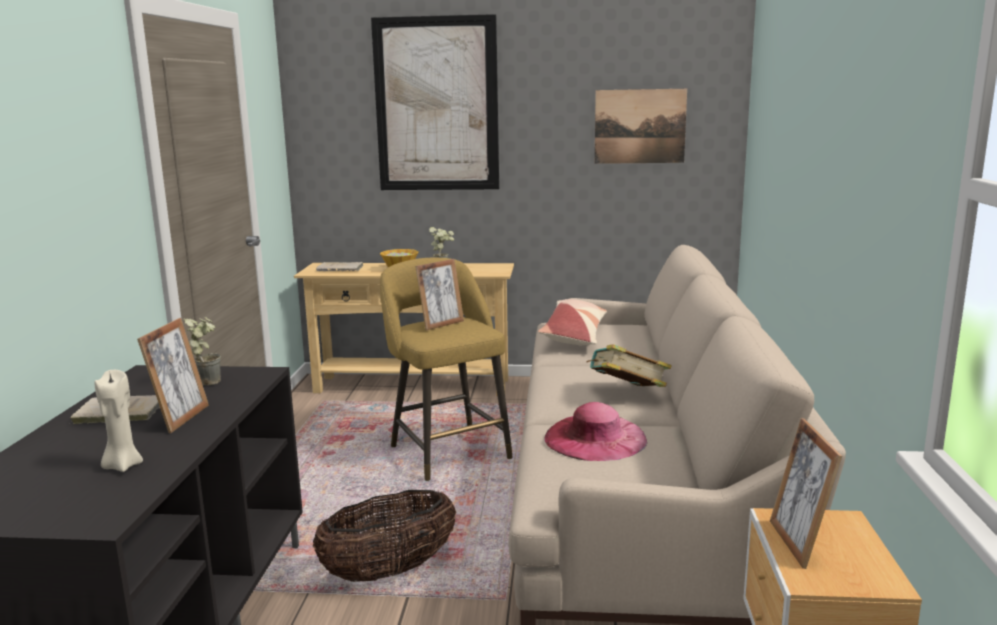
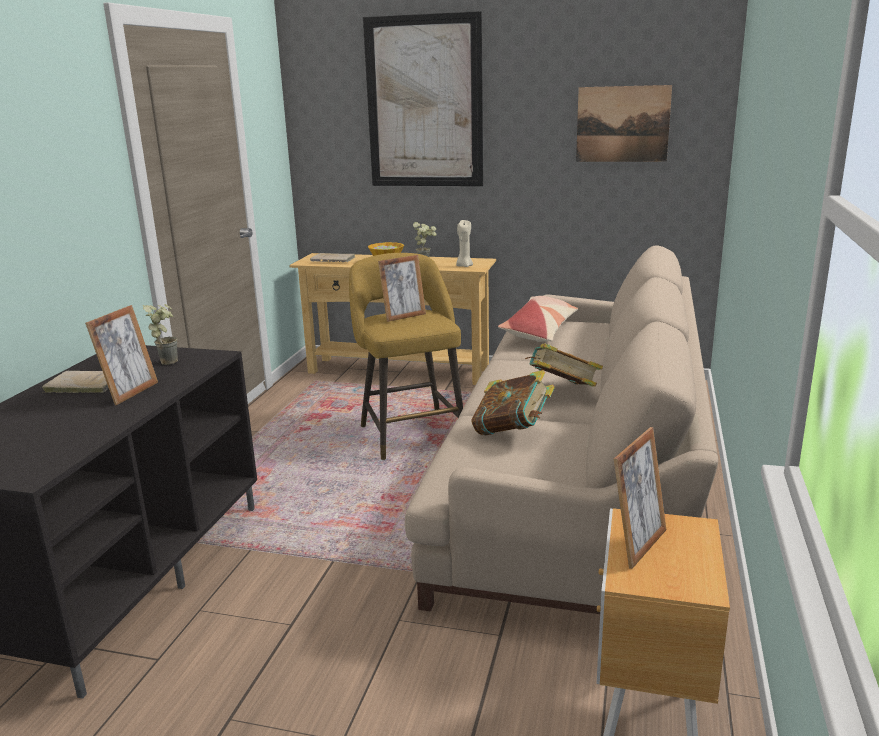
camera: 10 degrees right, 5 degrees up
beige candle [94,370,143,472] -> beige candle moved to [456,220,473,267]
basket [312,490,456,582] -> none
pink hat [544,402,647,461] -> book [471,370,555,436]
picture frame [770,418,842,569] -> picture frame turned 150 degrees counterclockwise [614,427,666,569]

